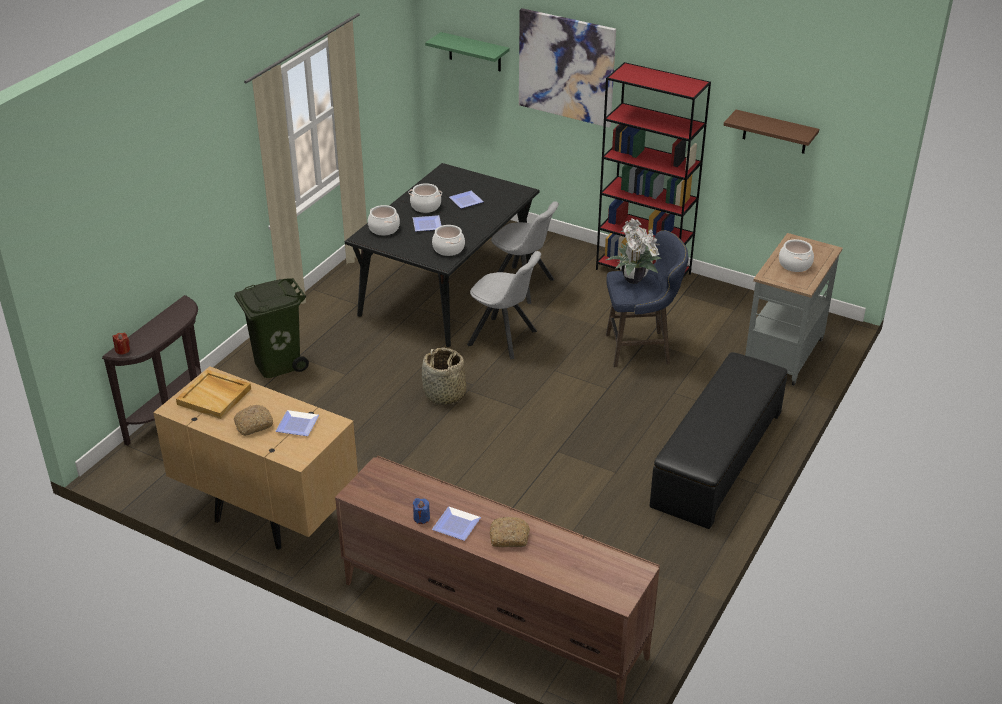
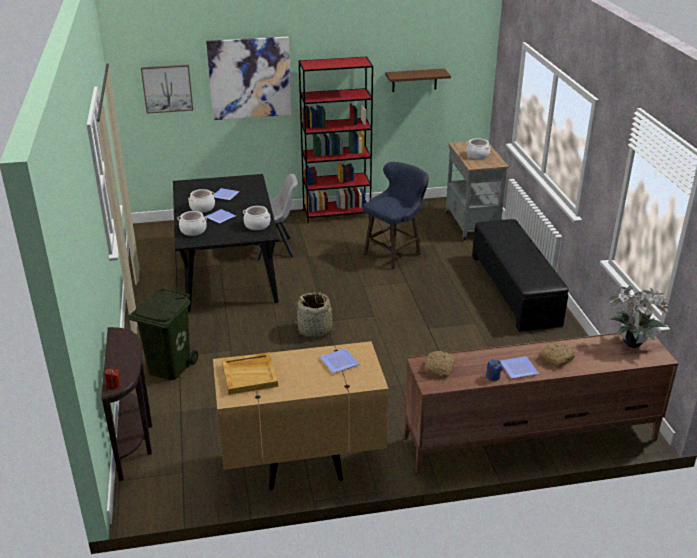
camera: 40 degrees left, 5 degrees down
bread [234,405,273,436] -> bread moved to [425,351,455,378]
green shelf [425,32,510,71] -> picture [141,65,193,114]
grey chair [467,251,541,359] -> none
potted plant [606,218,661,284] -> potted plant moved to [606,285,672,348]

